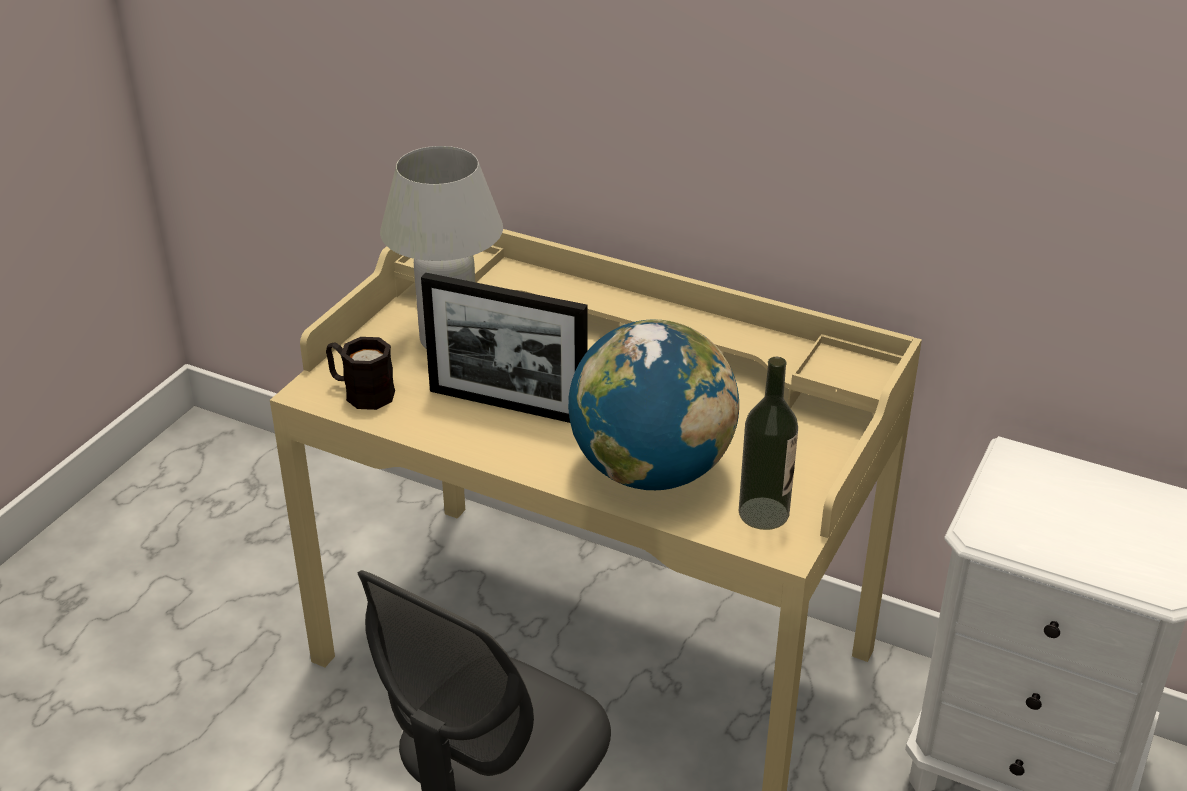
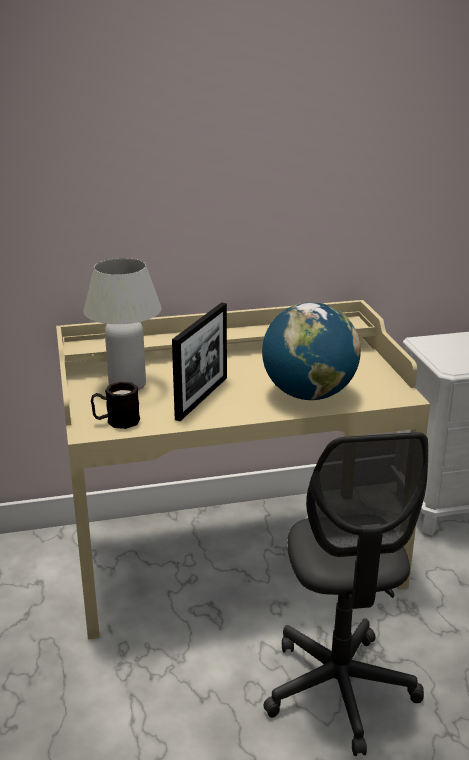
camera: 40 degrees left, 10 degrees down
picture frame [421,273,588,423] -> picture frame turned 45 degrees counterclockwise [172,303,227,421]
bottle [739,357,798,530] -> none

